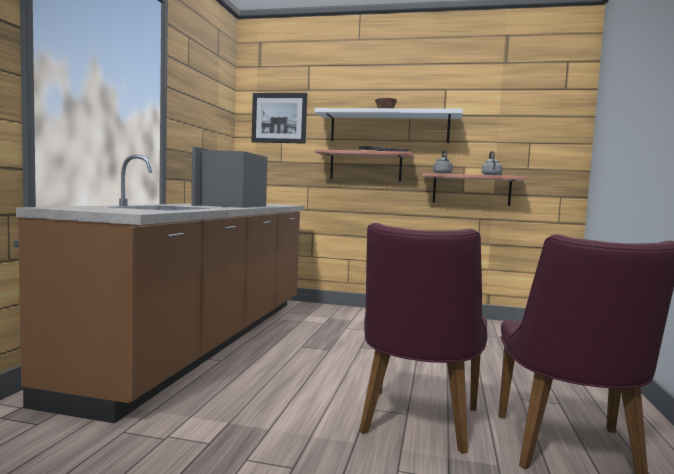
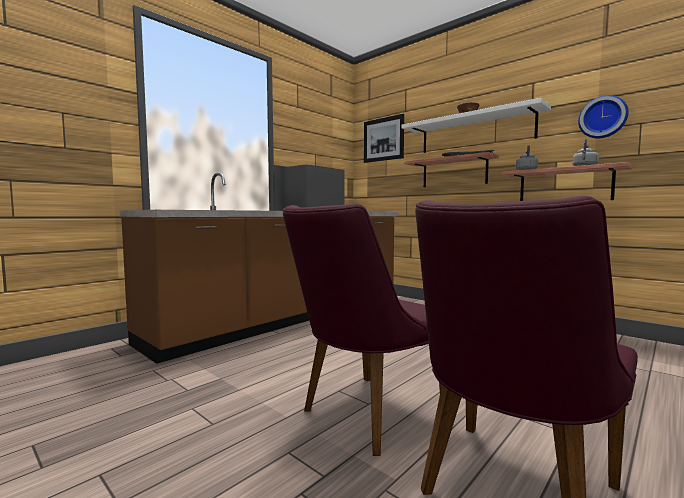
camera: 30 degrees right, 0 degrees up
none -> wall clock [578,95,629,138]

